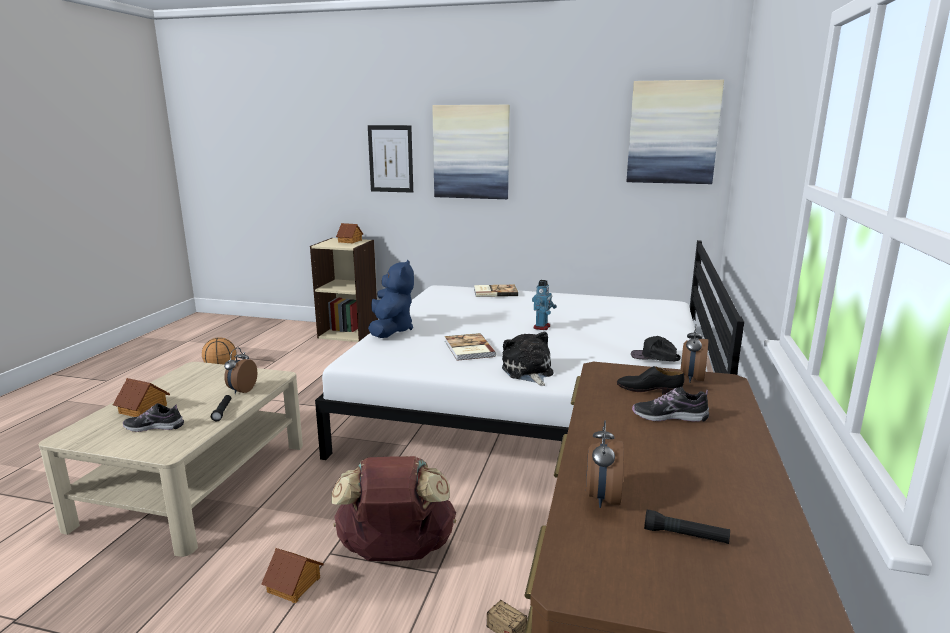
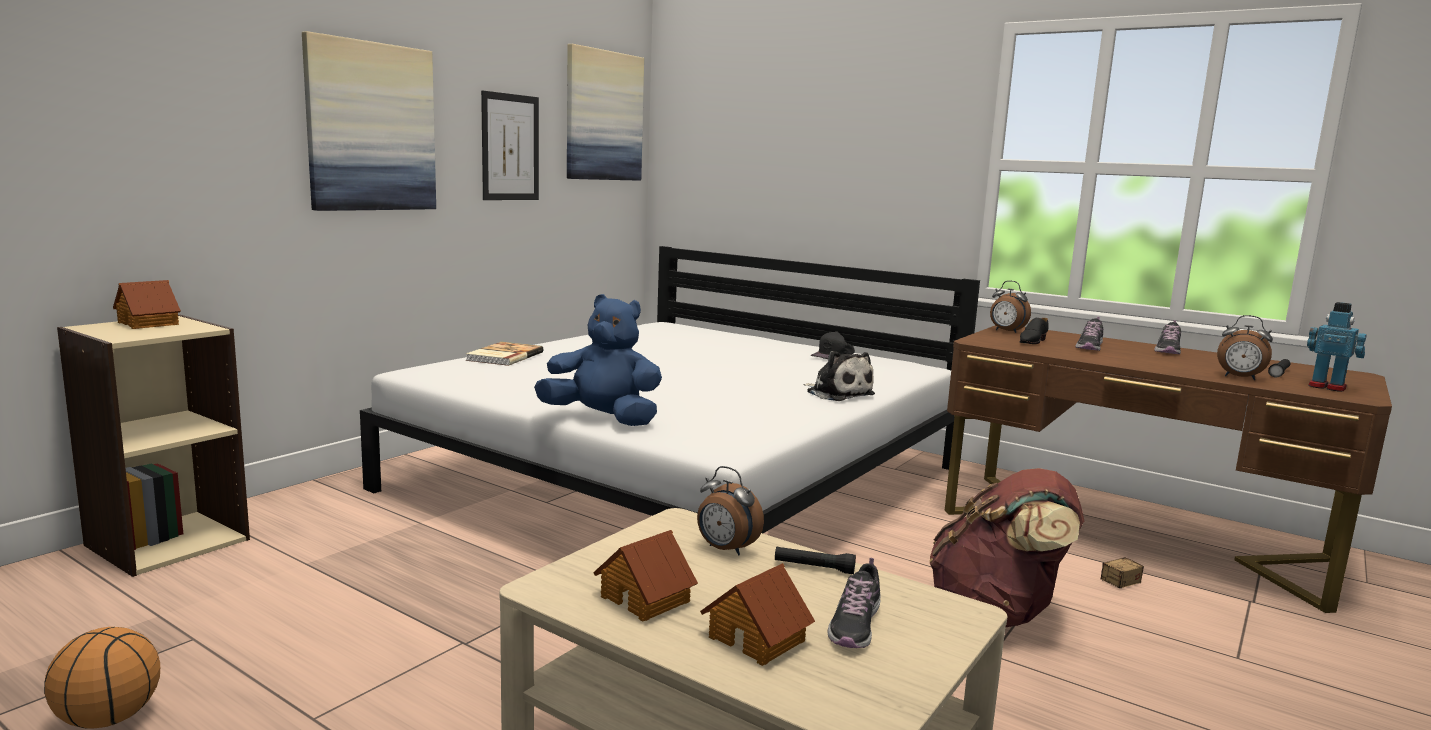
camera: 70 degrees left, 5 degrees down
toy house [261,548,324,603] -> toy house moved to [593,530,698,621]
picture [368,125,413,193] -> picture moved to [481,90,539,200]
book [445,333,496,361] -> none
plush toy [502,332,554,386] -> plush toy turned 135 degrees counterclockwise [804,351,875,401]
toy robot [532,280,557,330] -> toy robot moved to [1307,302,1366,392]
none -> shoe [1154,320,1181,354]

